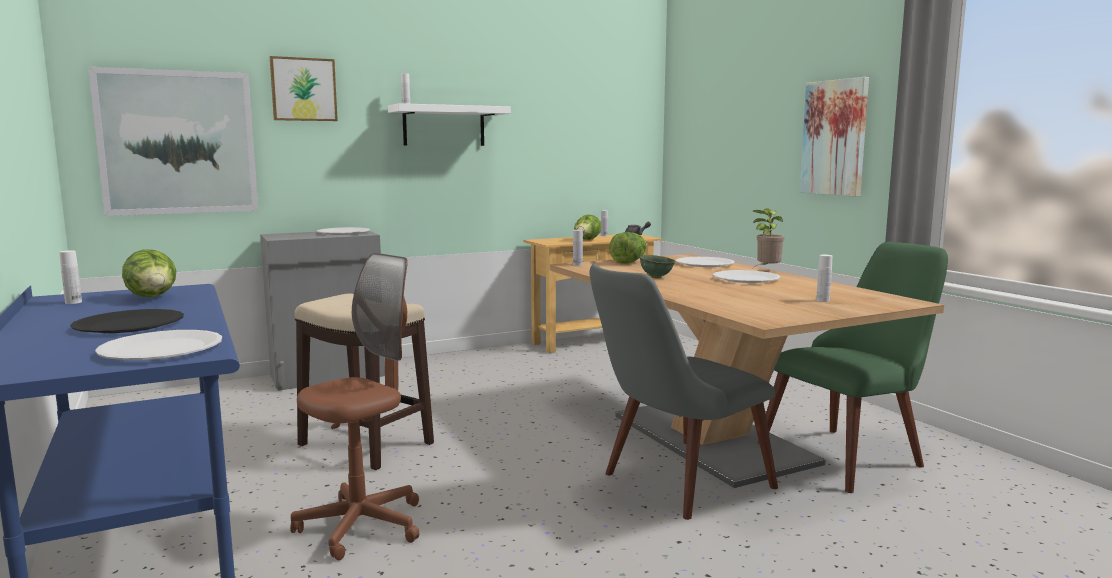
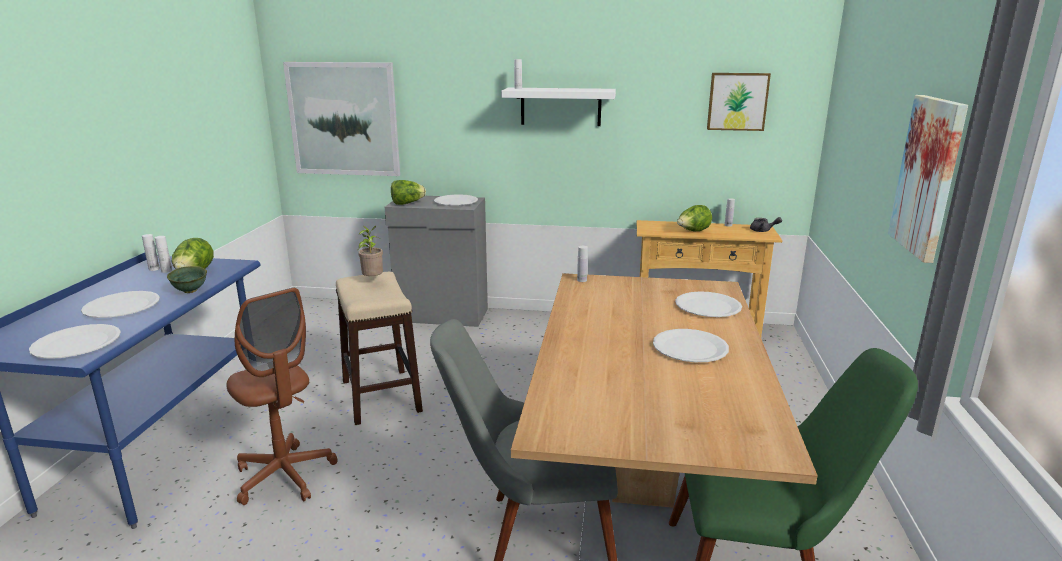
camera: 35 degrees right, 10 degrees up
black plate [70,309,184,333] -> white plate [81,291,160,318]
picture [270,56,338,121] -> picture moved to [707,73,771,131]
brown office chair [290,253,420,561] -> brown office chair turned 60 degrees clockwise [226,288,337,505]
lettuce [609,232,647,264] -> lettuce moved to [391,180,426,205]
green bowl [640,255,676,279] -> green bowl moved to [167,266,207,293]
potted plant [753,209,784,268] -> potted plant moved to [358,226,383,276]
white bottle [816,255,832,302] -> white bottle moved to [155,236,172,273]

